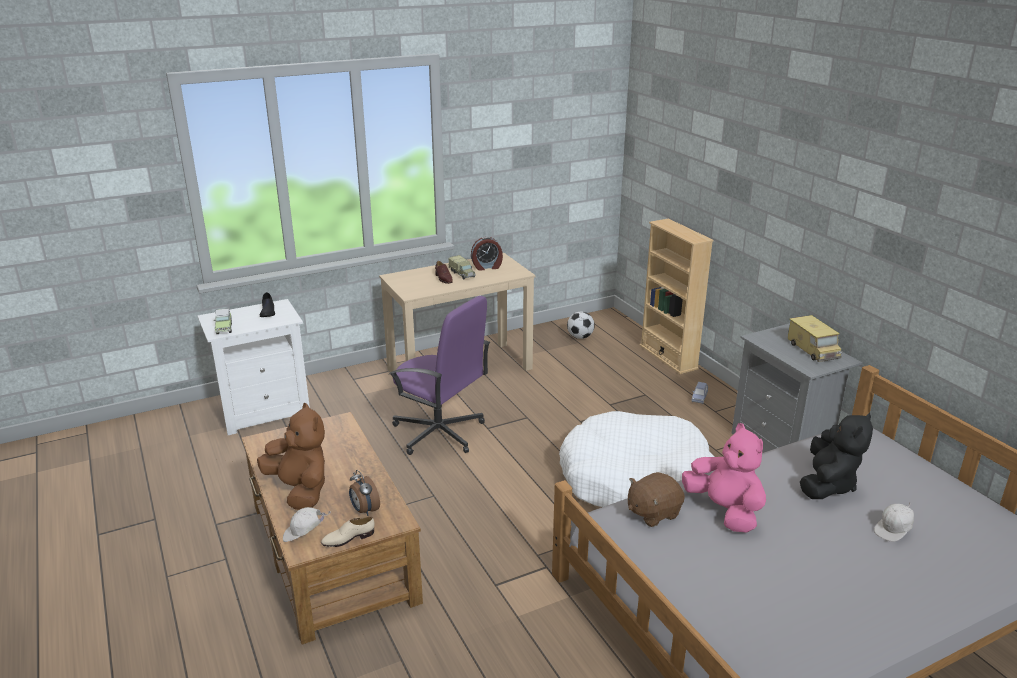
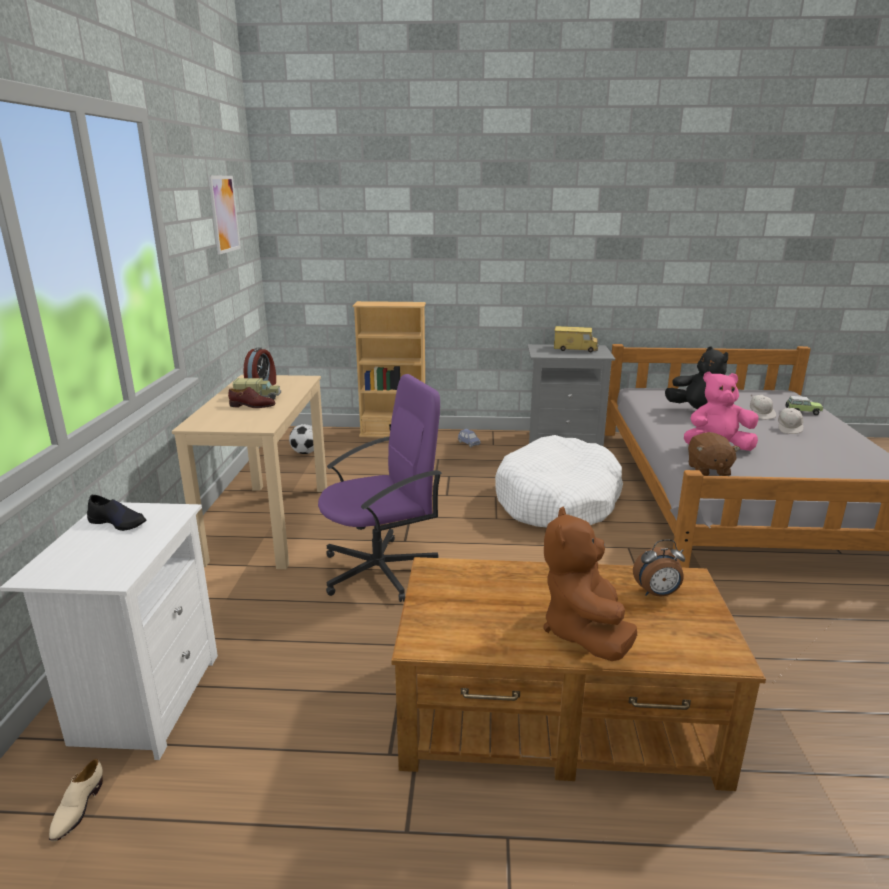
camera: 60 degrees left, 5 degrees down
toy car [214,309,232,334] -> toy car moved to [786,396,823,415]
brown plush toy [257,403,325,510] -> brown plush toy turned 75 degrees counterclockwise [543,507,637,661]
white cap [283,507,331,542] -> white cap moved to [778,407,803,434]
beige shoe [321,517,375,547] -> beige shoe moved to [49,759,103,842]
none -> picture [208,176,241,254]

